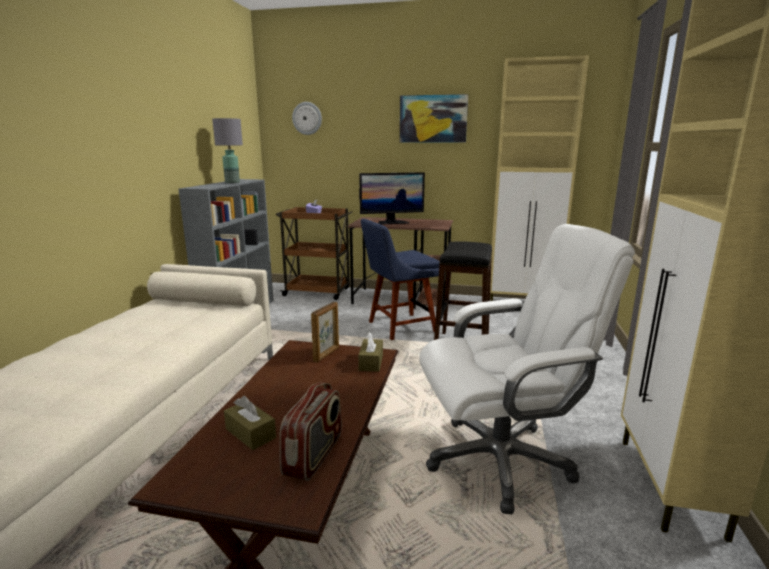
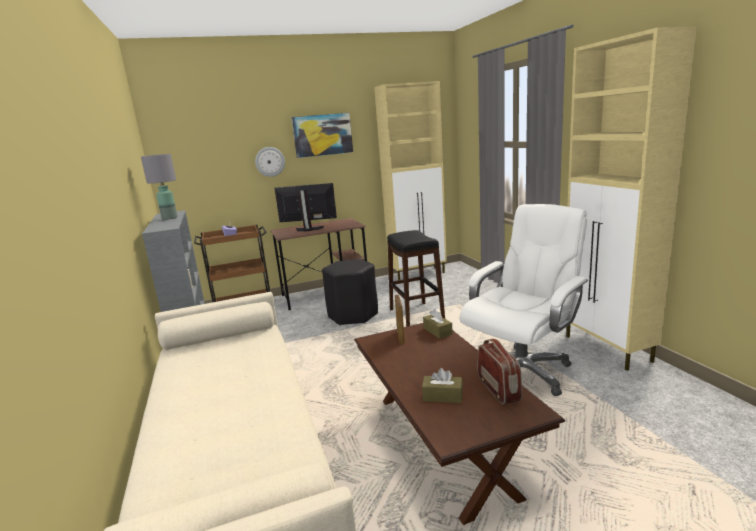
camera: 30 degrees left, 0 degrees up
wall clock [292,102,322,135] -> wall clock moved to [255,147,285,177]
monitor [359,172,425,225] -> monitor turned 135 degrees counterclockwise [275,183,337,231]
blue chair [361,219,440,340] -> black stool [322,259,378,326]

